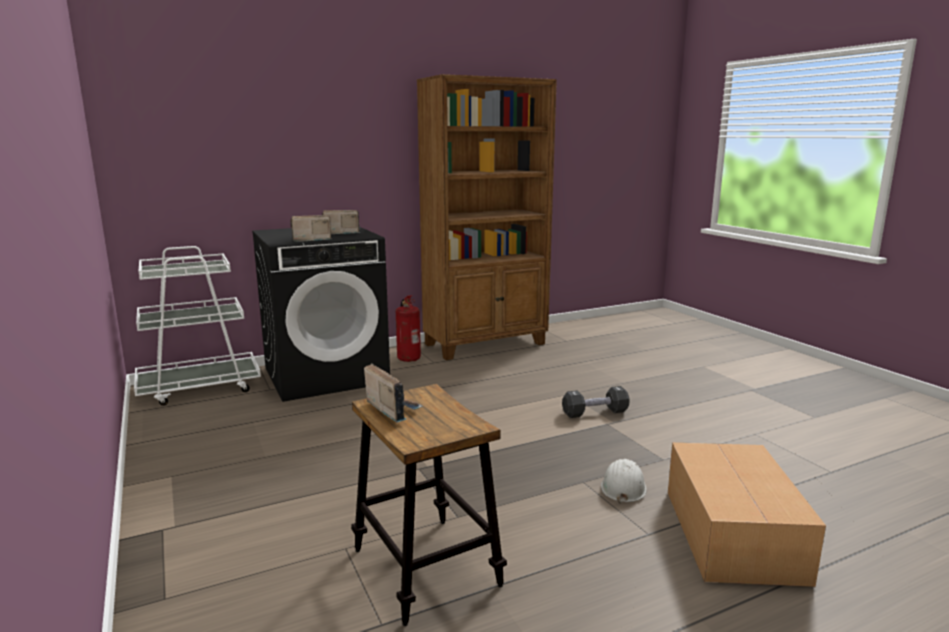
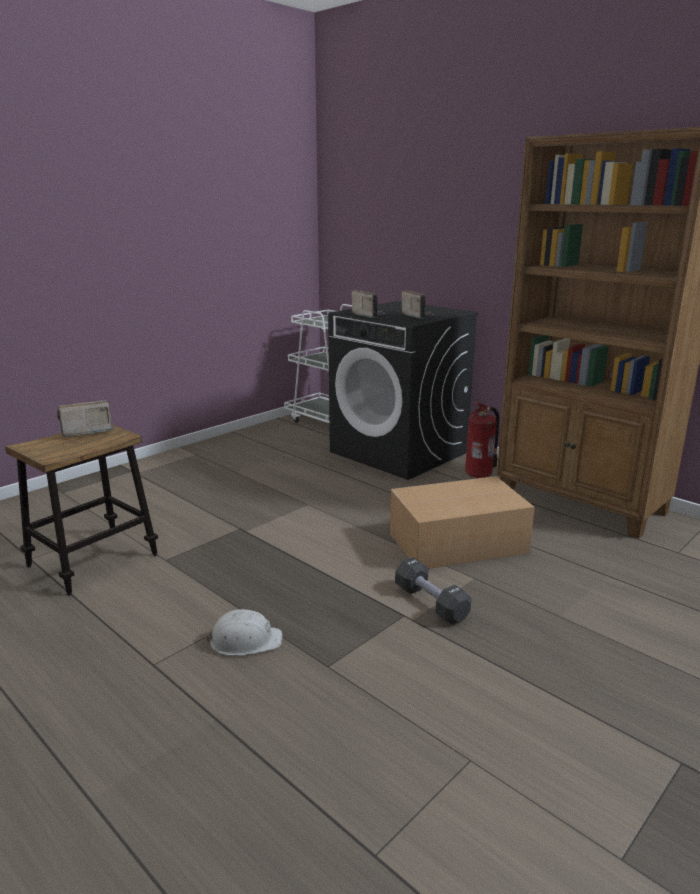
camera: 70 degrees right, 5 degrees up
radio [364,363,423,422] -> radio turned 150 degrees counterclockwise [57,400,114,437]
cardboard box [668,442,826,587] -> cardboard box moved to [390,476,535,569]

